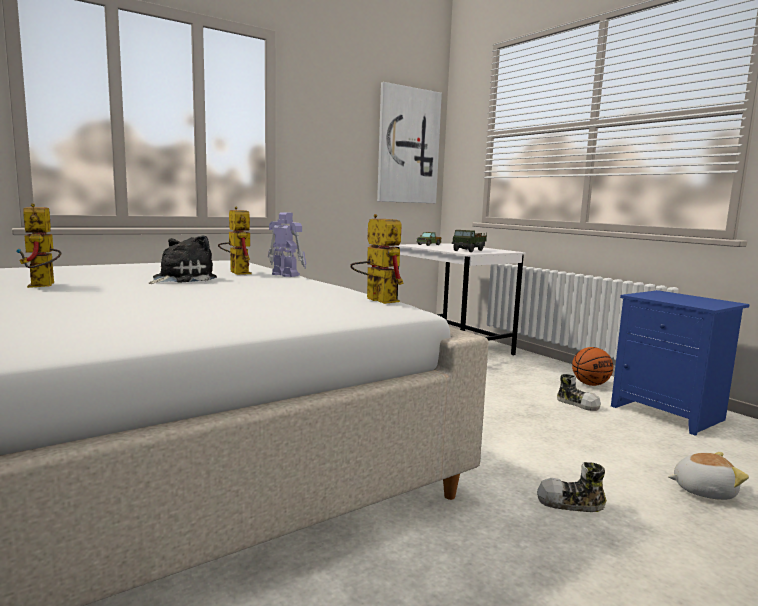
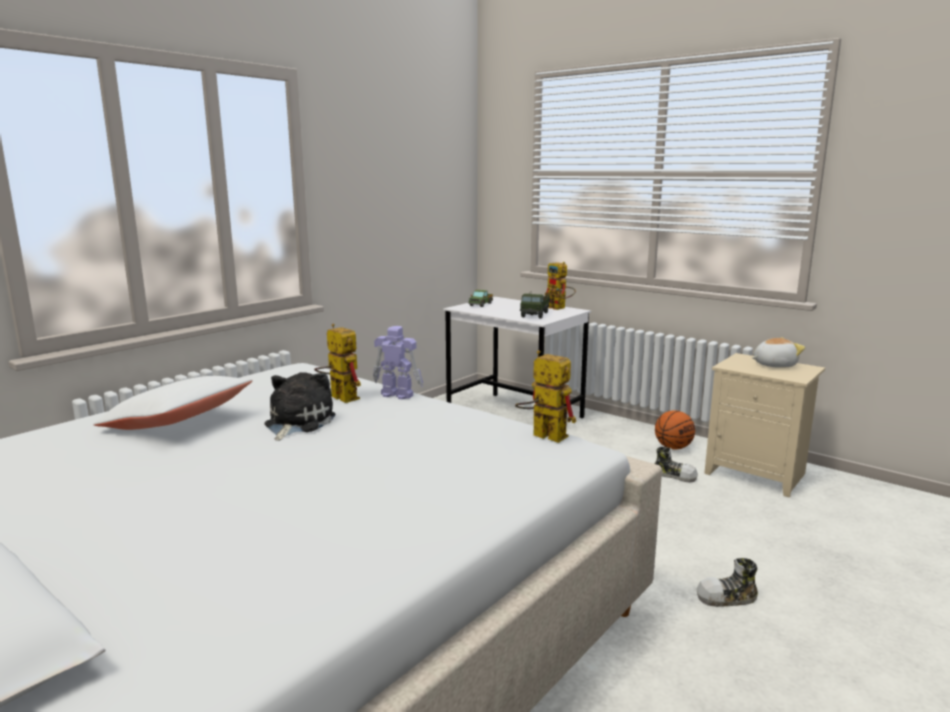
camera: 15 degrees left, 5 degrees up
toy robot [16,203,61,288] -> toy robot moved to [545,262,576,310]
picture [377,82,442,203] -> none
blue nightstand [611,290,749,436] -> beige nightstand [704,353,825,498]
plush toy [668,452,749,500] -> plush toy moved to [752,338,805,368]
none -> white pillow [93,376,253,430]

